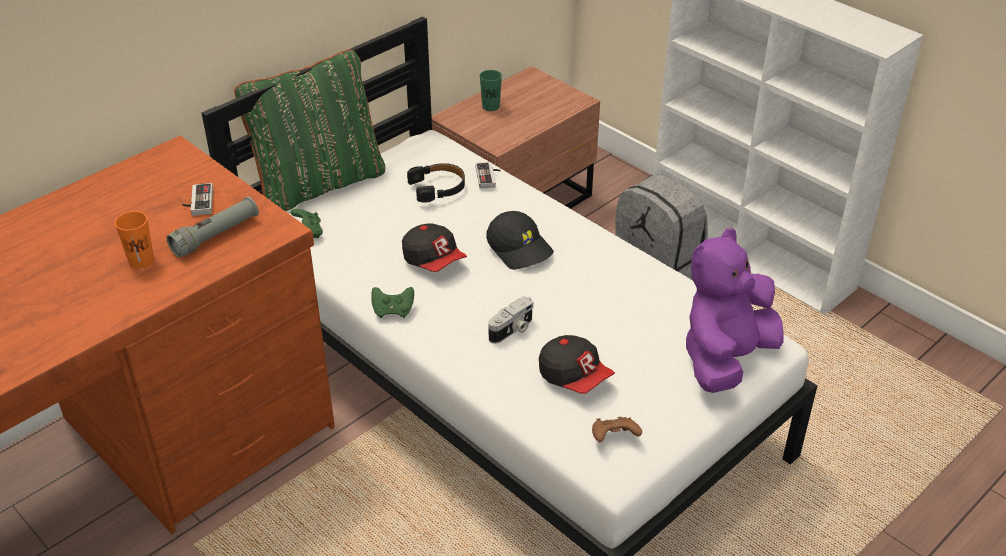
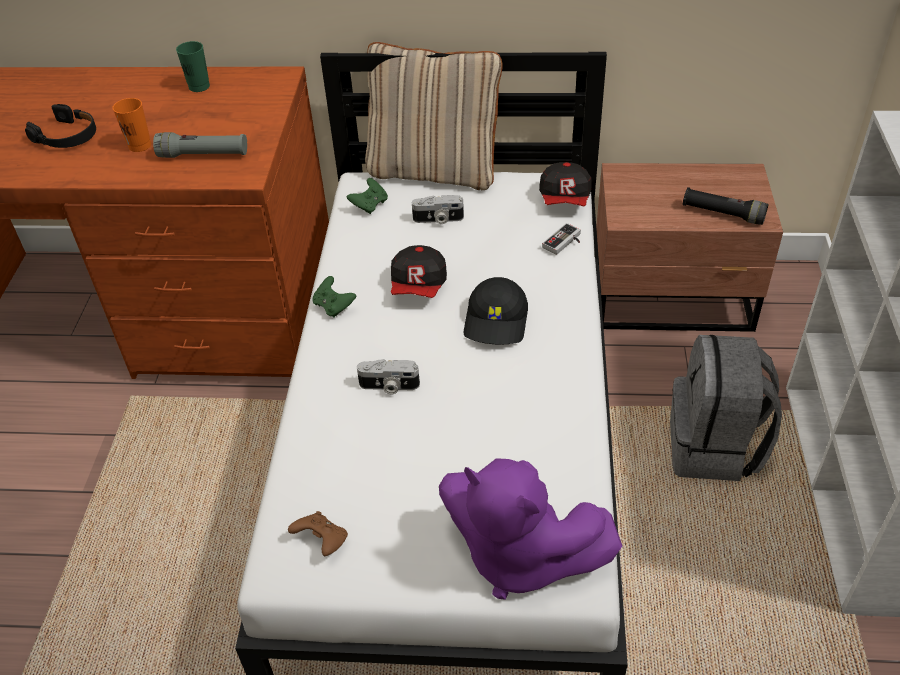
camera: 50 degrees right, 5 degrees up
game controller [182,183,213,216] -> none
green pillow [234,49,385,211] -> beige pillow [365,42,503,190]
black headphones [407,163,465,203] -> black headphones moved to [25,104,96,148]
green cup [480,70,502,111] -> green cup moved to [176,41,210,92]
cap [539,335,615,394] -> cap moved to [539,162,592,206]
purple plush toy [686,228,784,393] -> purple plush toy turned 150 degrees counterclockwise [439,458,622,600]
none -> camera [412,195,464,224]
none -> black flashlight [682,187,769,225]

